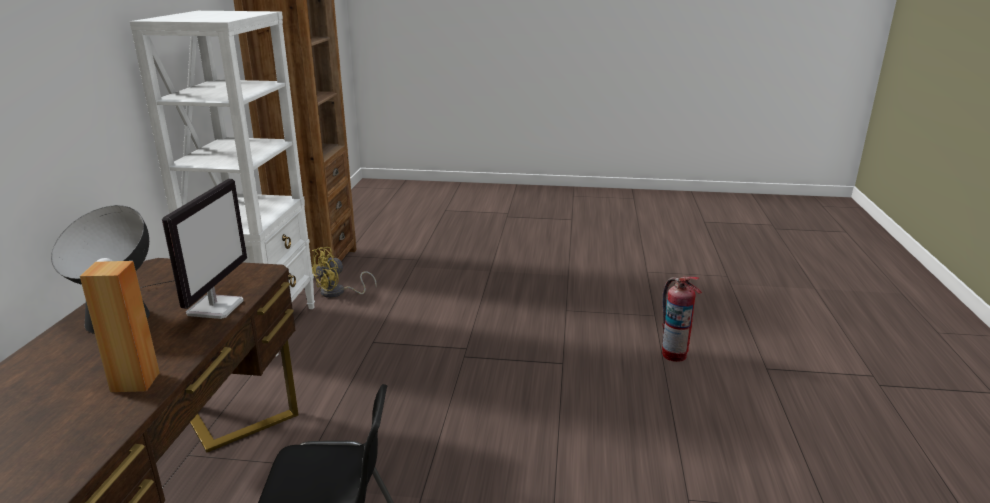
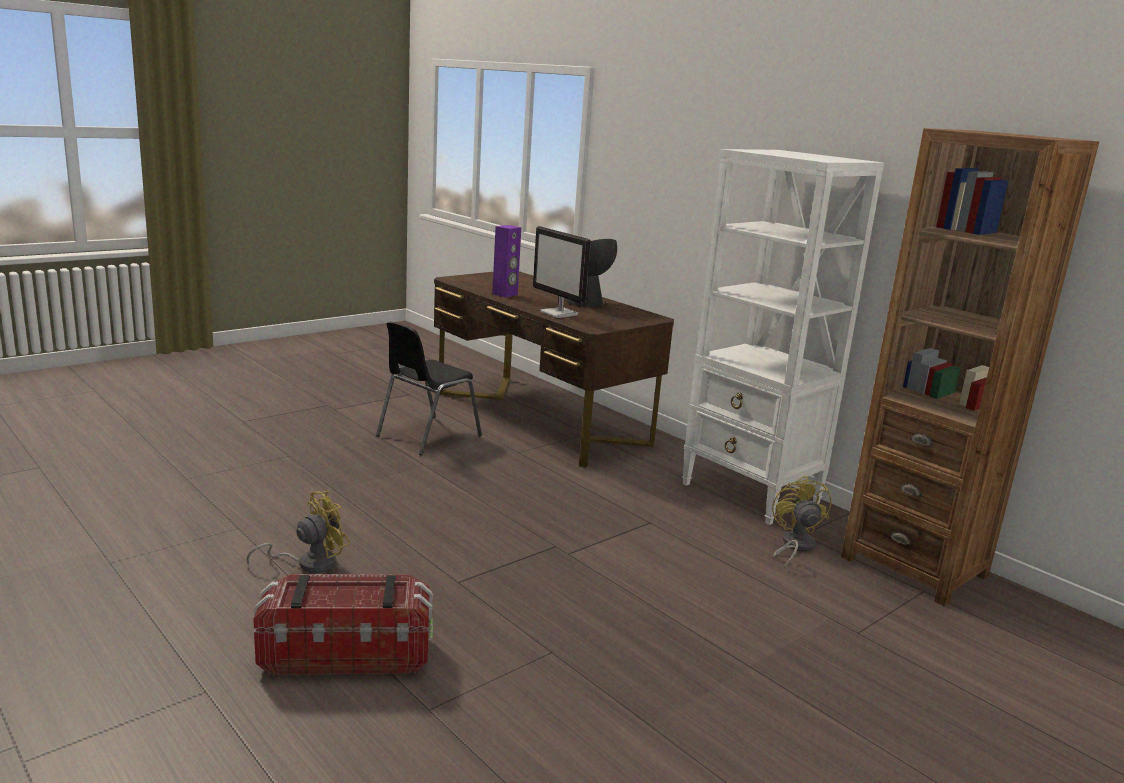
camera: 130 degrees right, 5 degrees down
brown speaker [80,261,160,392] -> purple speaker [492,225,521,297]
fire extinguisher [662,277,702,362] -> storage box [253,574,433,675]
none -> yellow fan [246,490,350,573]

